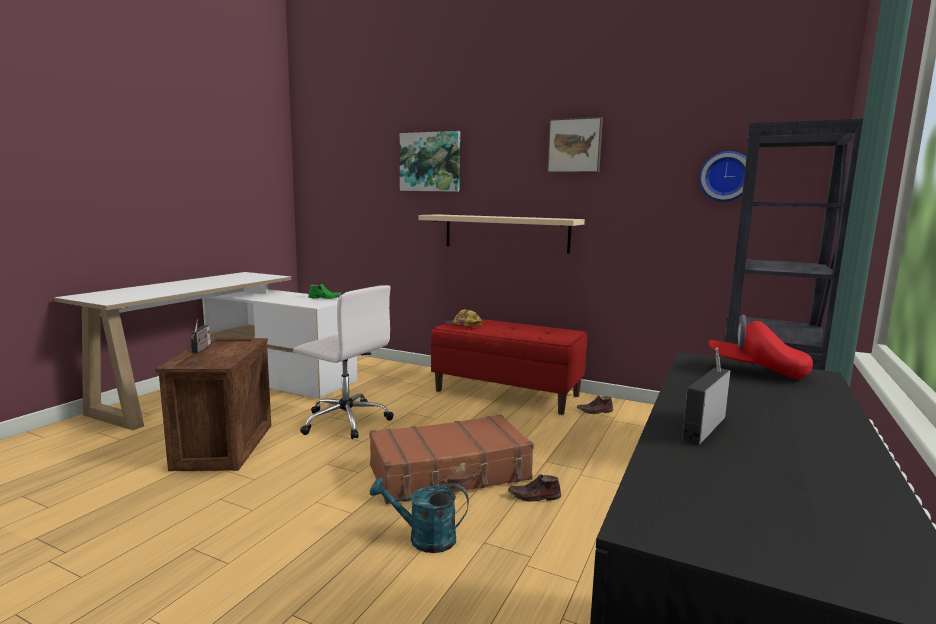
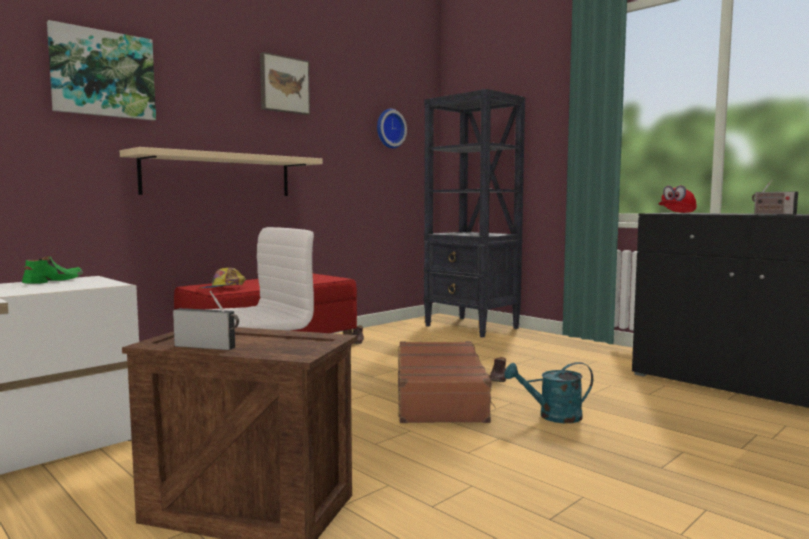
camera: 70 degrees left, 5 degrees down
turquoise watering can [370,477,469,553] -> turquoise watering can turned 60 degrees clockwise [504,362,593,423]

